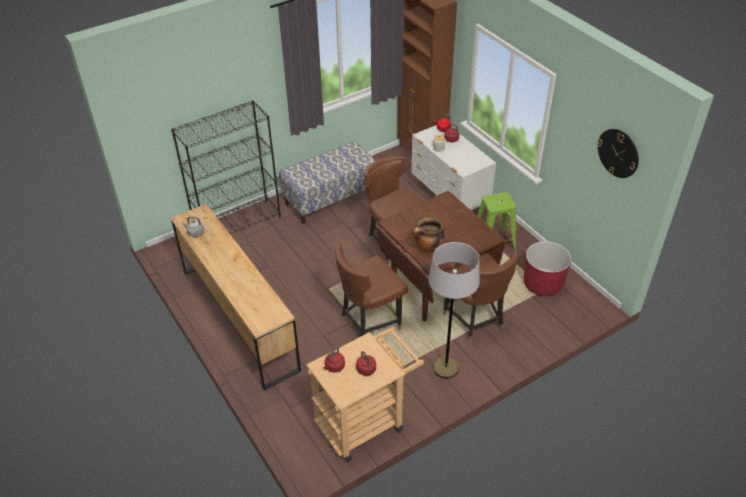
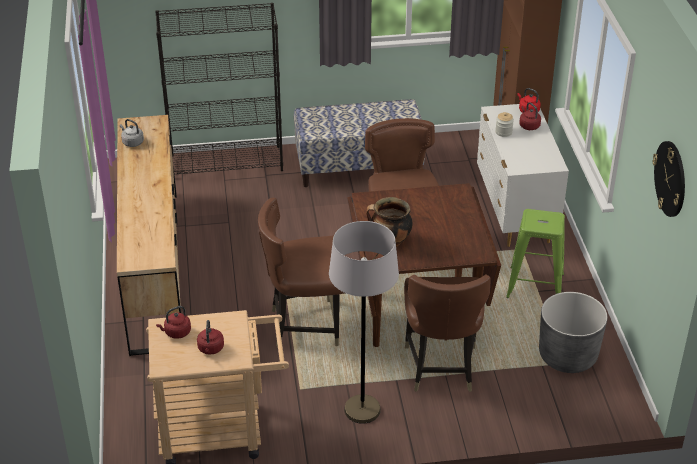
camera: 25 degrees right, 5 degrees down
red planter [524,241,571,296] -> grey planter [539,292,608,373]

